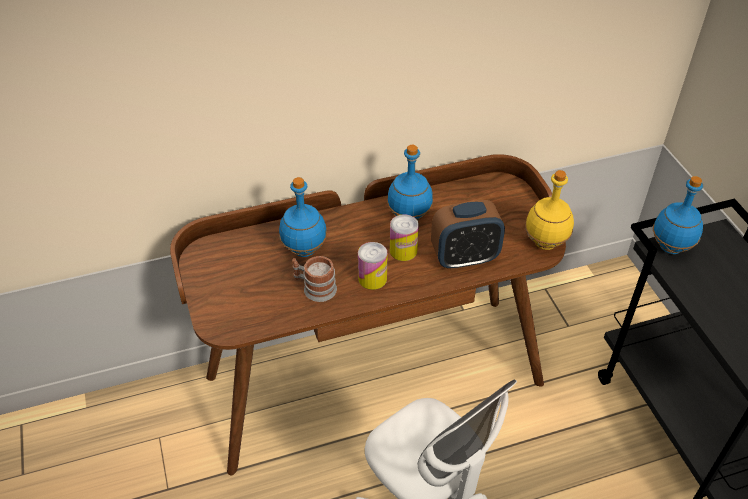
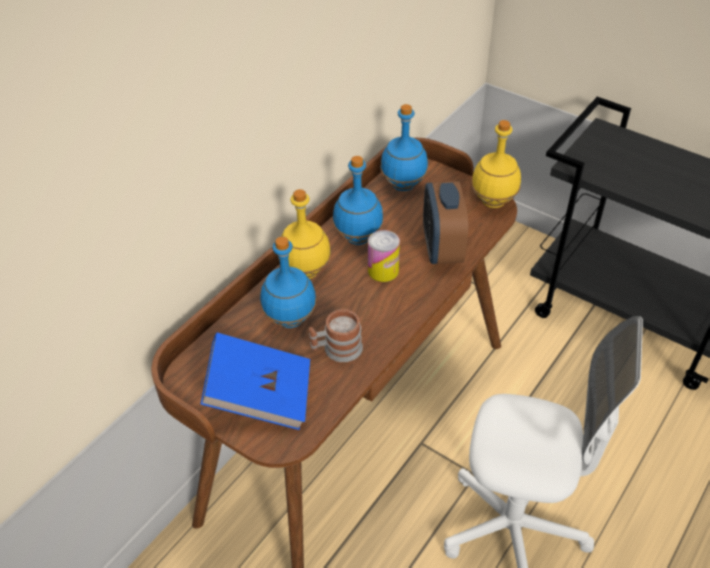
camera: 35 degrees left, 0 degrees up
can [358,242,387,290] -> none
alarm clock [431,200,505,270] -> alarm clock turned 135 degrees clockwise [423,181,468,264]
blue bottle [653,176,703,254] -> blue bottle moved to [380,104,428,191]
none -> blue book [201,333,310,430]
none -> yellow bottle [278,189,331,279]

